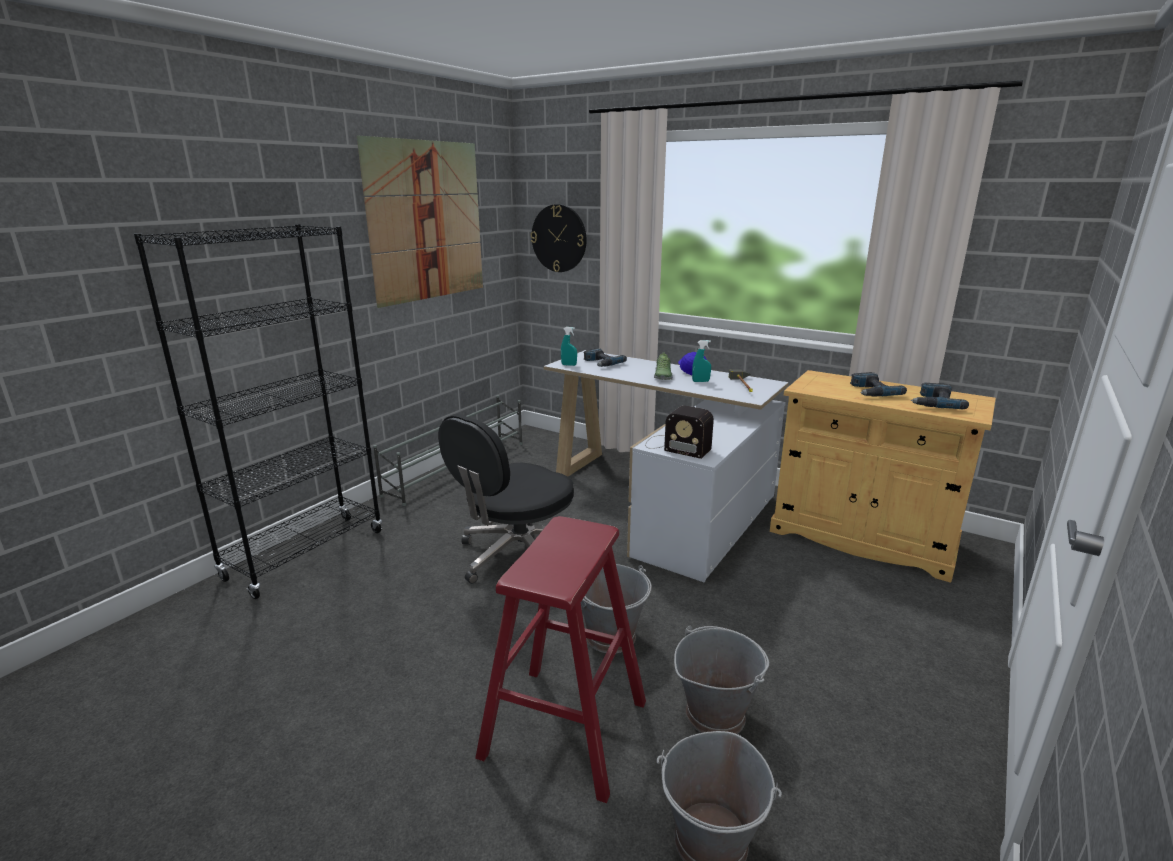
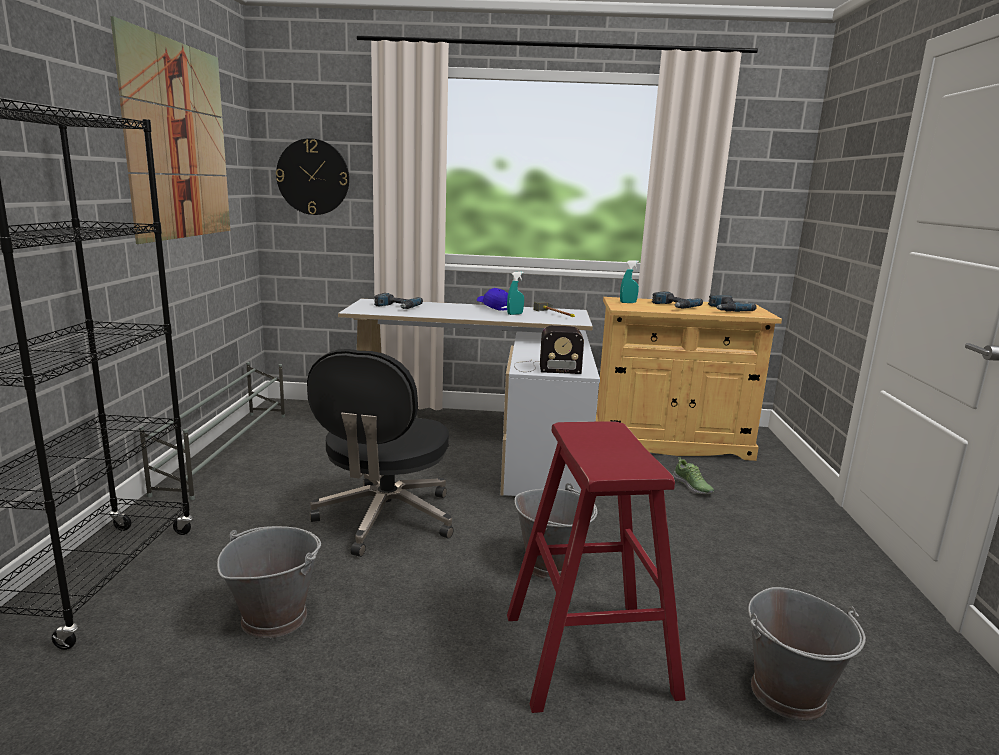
camera: 30 degrees left, 5 degrees down
turquoise spray bottle [561,327,577,366] -> turquoise spray bottle moved to [620,260,639,303]
shoe [654,352,673,380] -> shoe moved to [672,457,714,494]
grey bucket [674,626,769,734] -> grey bucket moved to [217,526,321,639]

